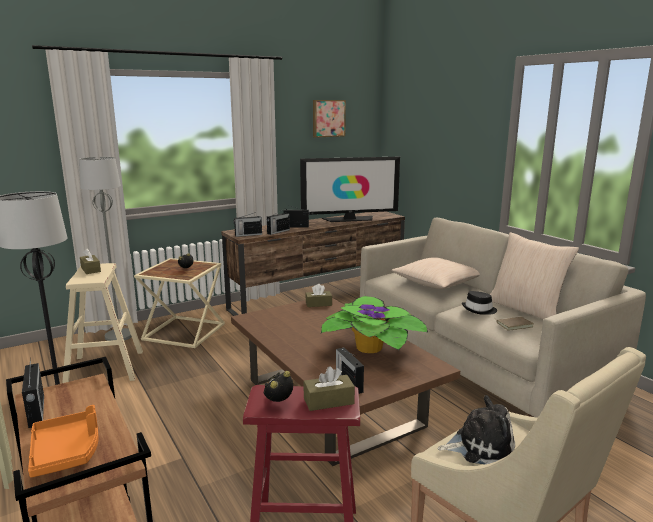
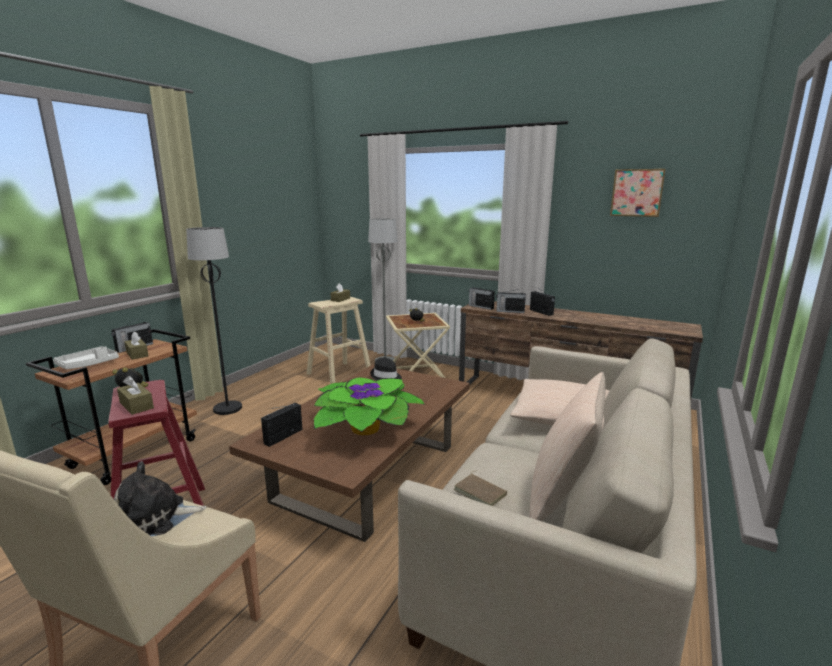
camera: 60 degrees right, 0 degrees up
orange tray [28,405,99,478] -> white tray [53,346,119,369]
television [300,157,400,222] -> none
brown tissue box [305,284,332,307] -> brown tissue box moved to [124,331,149,360]
plush toy [437,395,515,464] -> plush toy turned 105 degrees clockwise [114,461,206,537]
black hat [462,291,497,315] -> black hat moved to [370,358,402,380]

